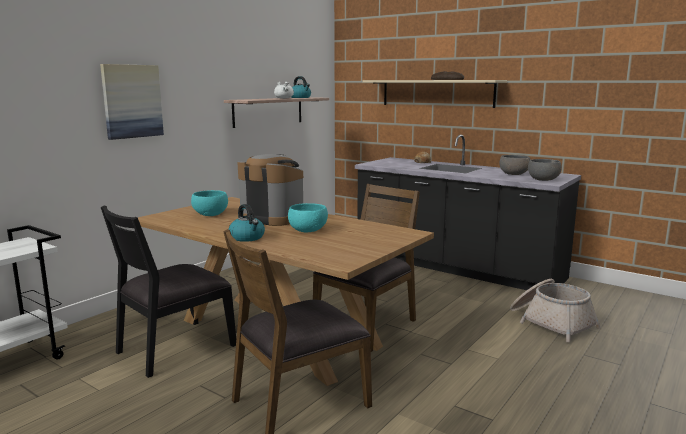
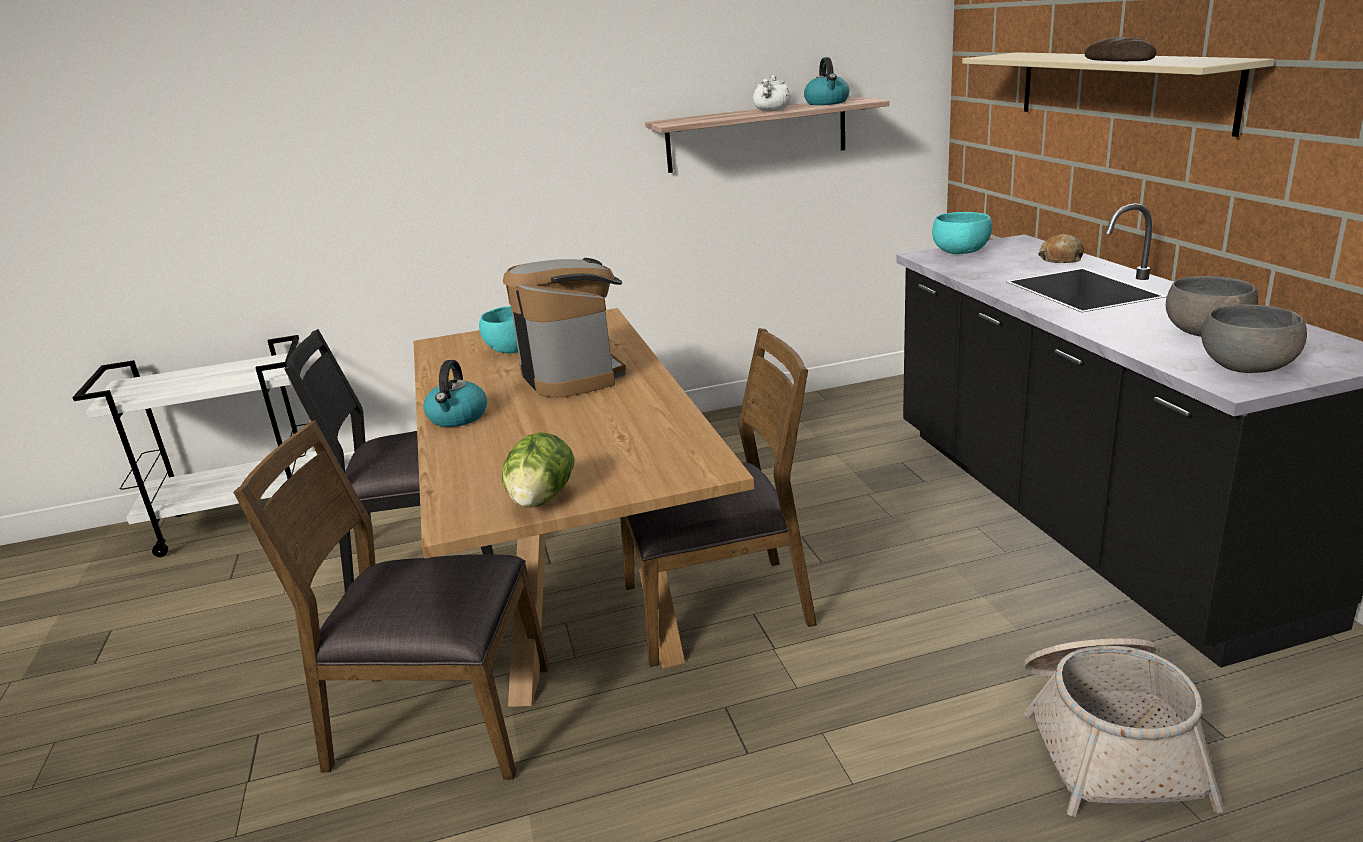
camera: 40 degrees right, 10 degrees up
picture [100,64,164,140] -> none
turquoise bowl [288,203,328,233] -> turquoise bowl moved to [932,212,992,254]
none -> lettuce [502,432,575,508]

